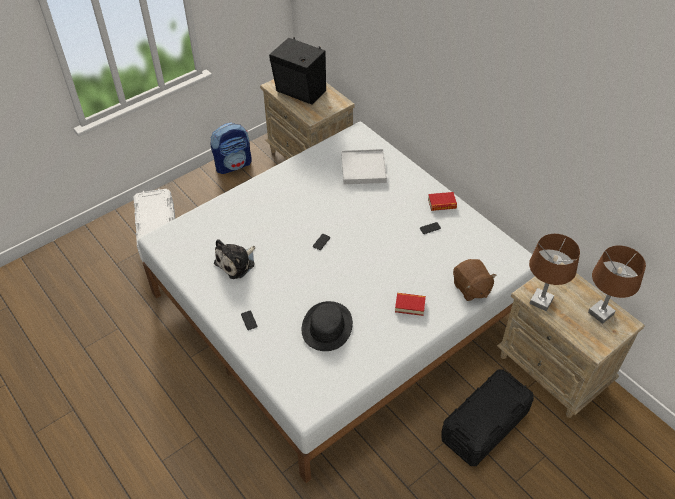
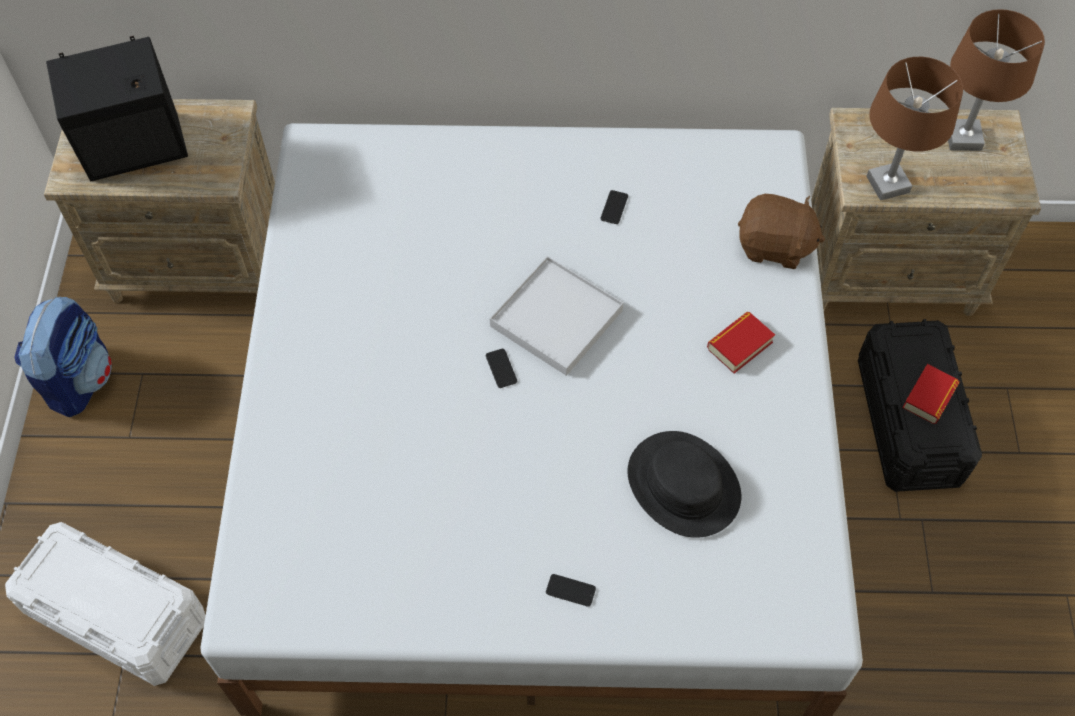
camera: 50 degrees left, 10 degrees up
plush toy [214,239,255,279] -> none
white tray [341,149,387,184] -> white tray moved to [489,256,623,376]
book [428,192,457,211] -> book moved to [902,364,960,424]

